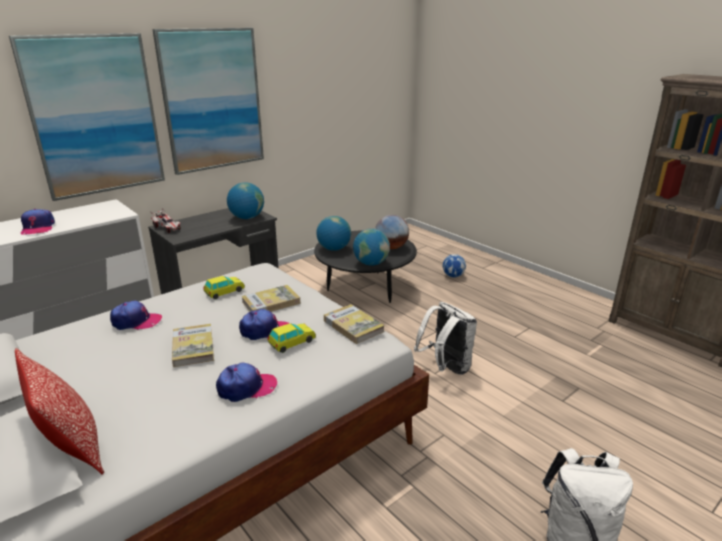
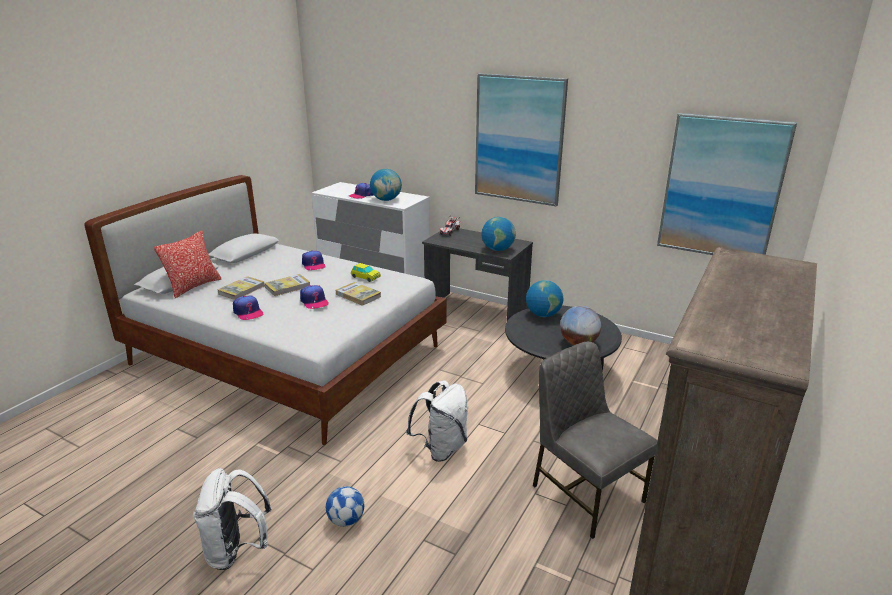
camera: 70 degrees right, 0 degrees up
picture [9,33,165,201] -> picture moved to [657,113,797,255]
toy car [268,323,316,353] -> none
book [324,304,385,344] -> book moved to [218,276,265,300]
globe [353,229,390,266] -> globe moved to [370,169,402,201]
football [443,254,466,277] -> football moved to [326,486,364,527]
none -> grey chair [533,342,658,539]

